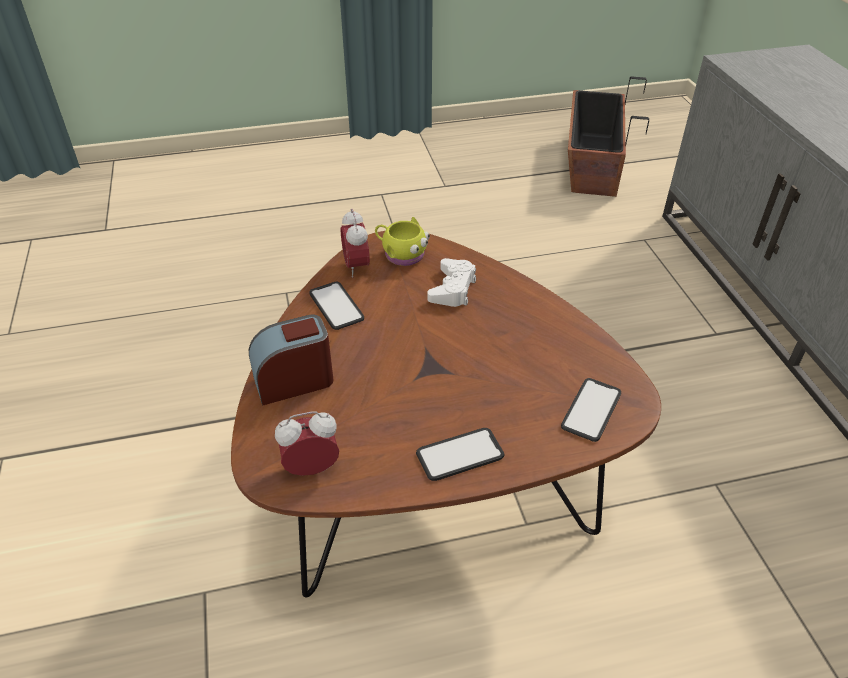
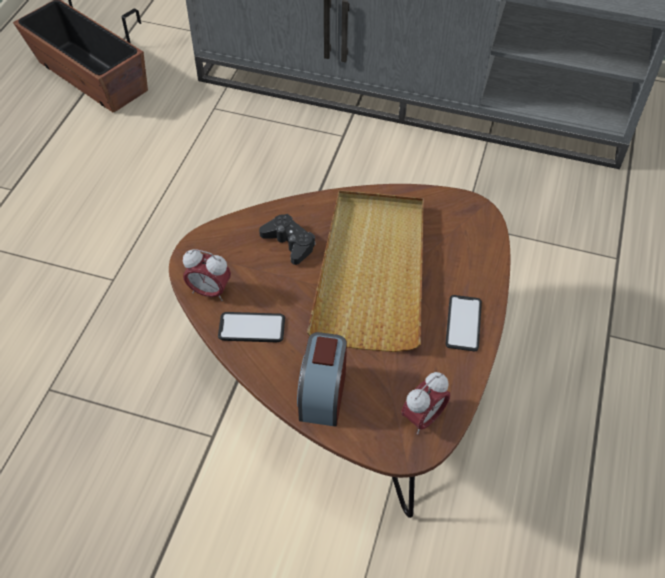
camera: 60 degrees left, 10 degrees up
alarm clock [275,411,339,476] -> alarm clock turned 150 degrees counterclockwise [401,372,450,434]
yellow mug [375,217,430,266] -> none
white game controller [427,258,476,307] -> black game controller [259,214,316,265]
phone [561,378,621,442] -> none
none -> beige tray [307,190,424,352]

